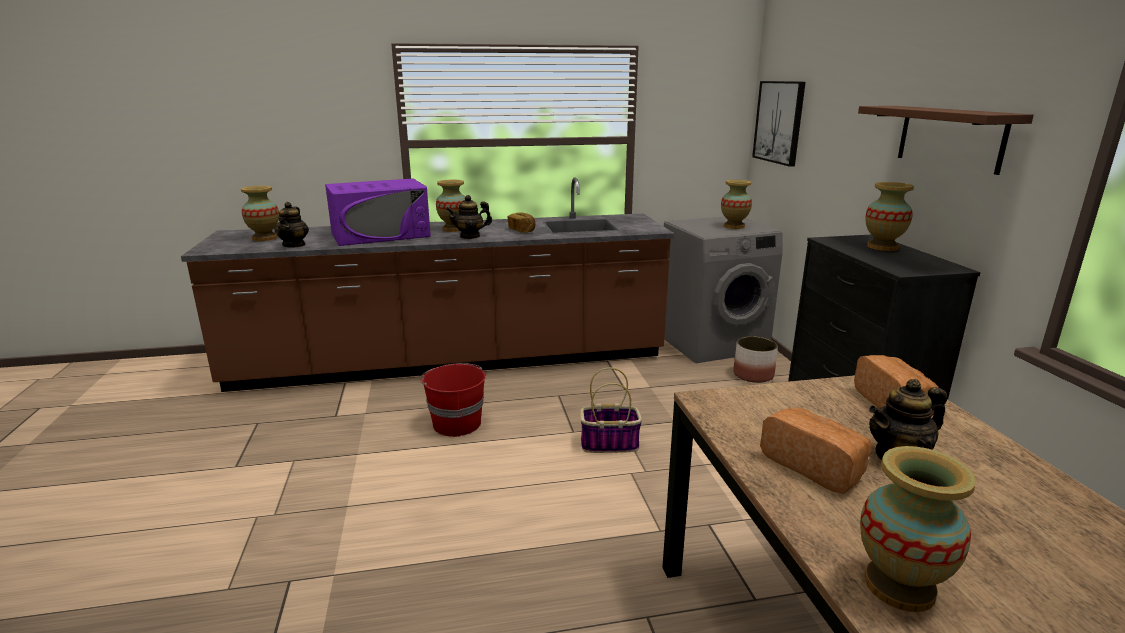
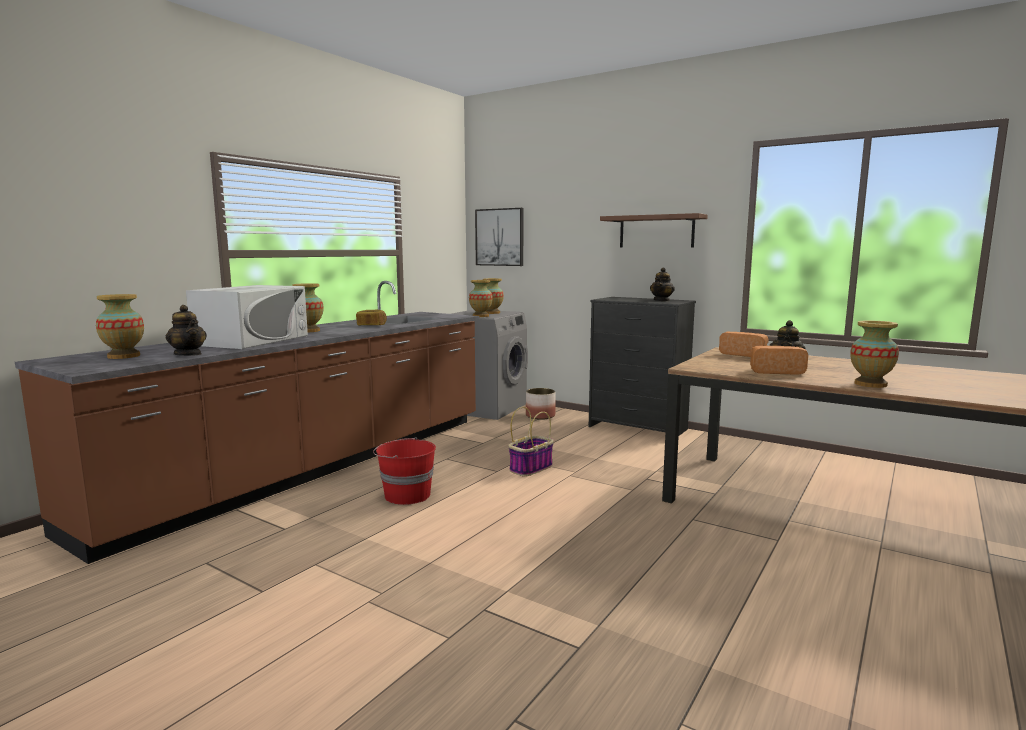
camera: 45 degrees left, 10 degrees down
purple microwave [325,178,431,246] -> white microwave [186,285,308,349]
teapot [446,195,492,239] -> teapot moved to [650,267,675,301]
vase [865,182,914,251] -> vase moved to [469,280,493,317]

